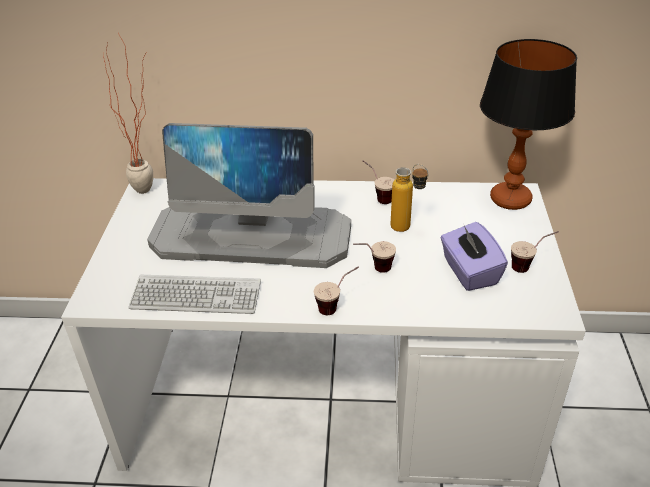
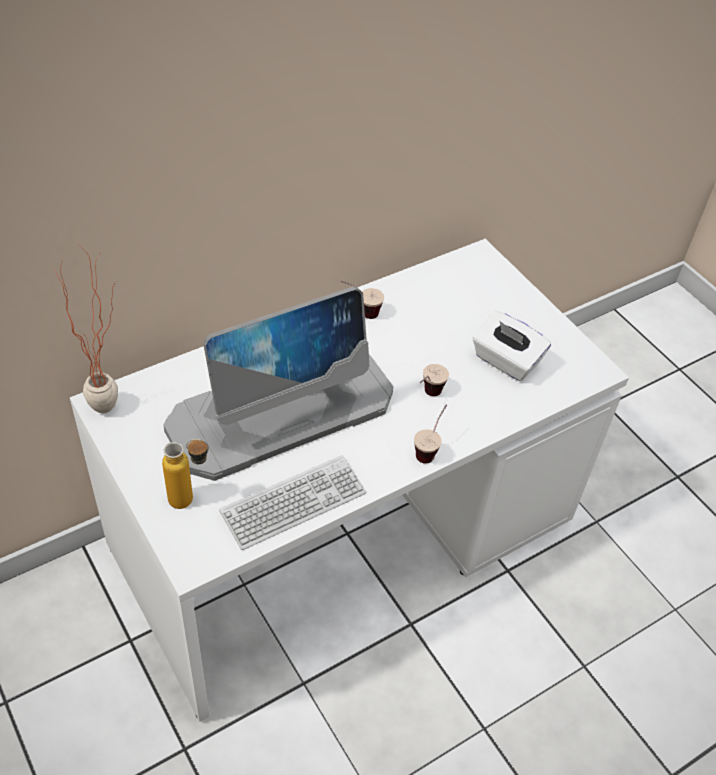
camera: 40 degrees left, 10 degrees up
bottle [391,164,428,232] -> bottle moved to [162,439,209,509]
purple tissue box [441,222,508,291] -> white tissue box [473,311,551,381]
table lamp [480,39,577,210] -> none
cup [511,231,559,273] -> none

